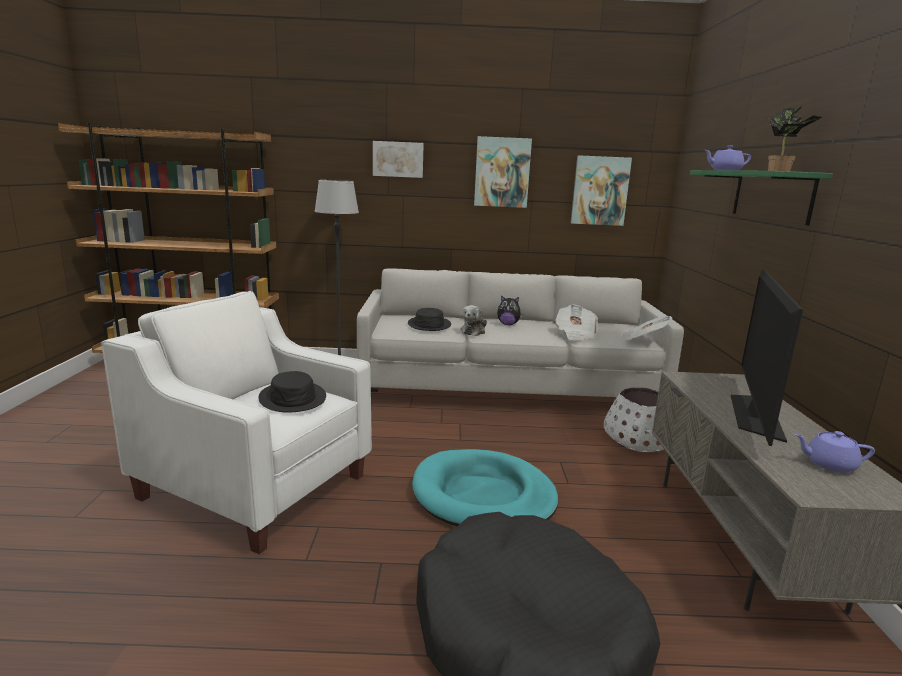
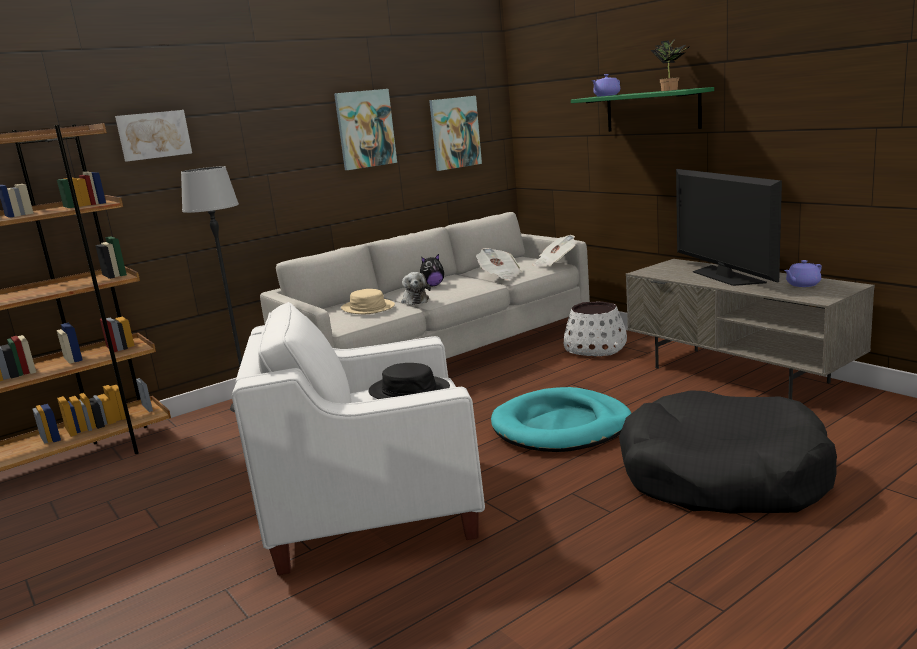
camera: 35 degrees left, 0 degrees up
picture [373,141,424,178] -> picture moved to [115,110,192,162]
black hat [408,308,451,331] -> beige hat [341,289,395,314]

